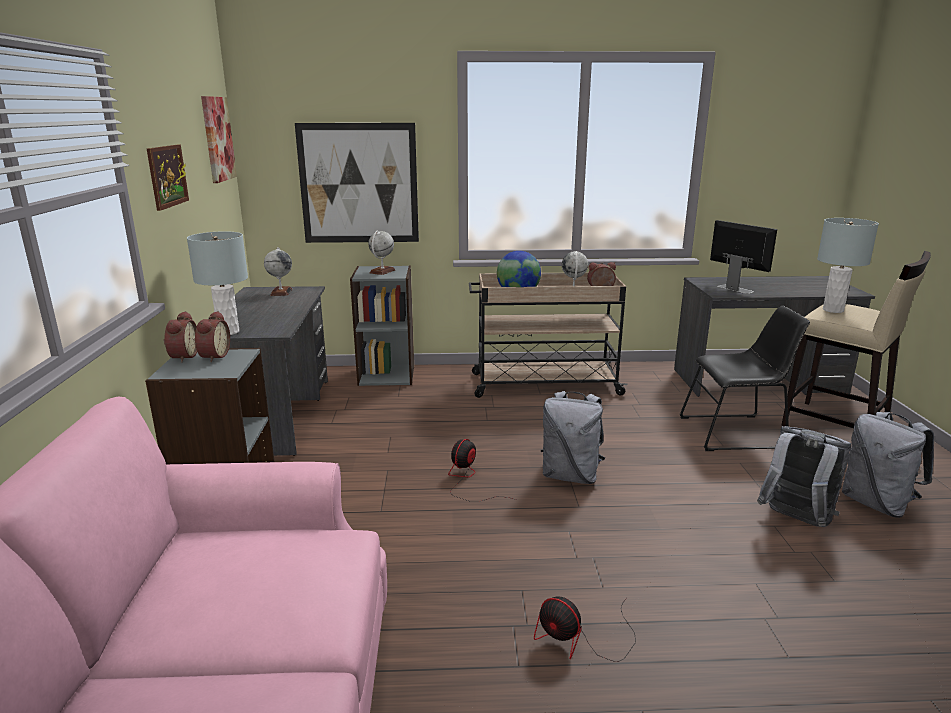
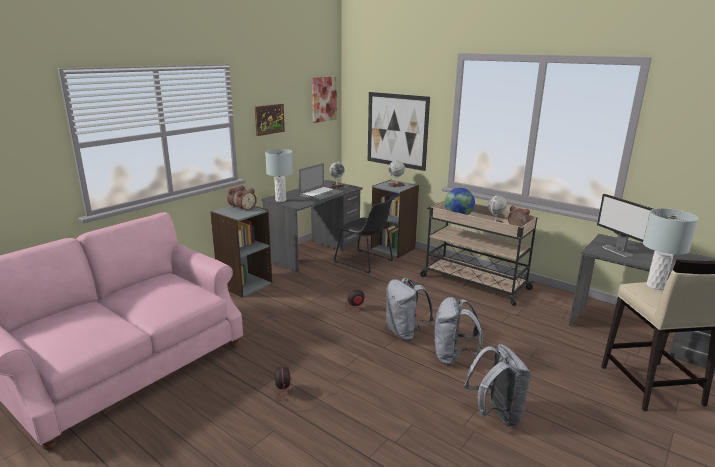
camera: 40 degrees right, 0 degrees up
black chair [680,306,810,451] -> black chair moved to [334,197,393,273]
monitor [710,220,777,294] -> monitor turned 150 degrees clockwise [597,194,653,257]
grey backpack [842,412,934,518] -> grey backpack moved to [434,297,483,366]
none -> laptop [298,163,343,200]

